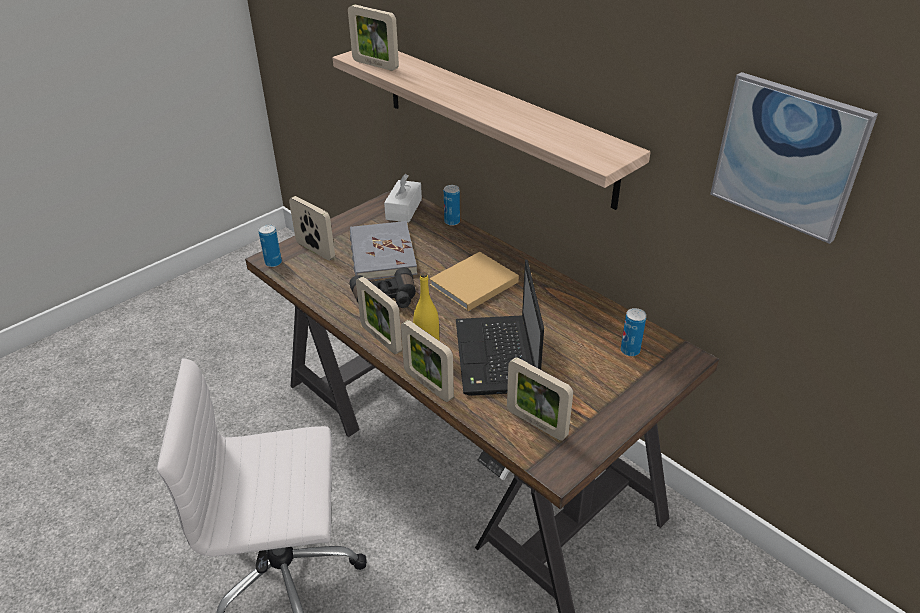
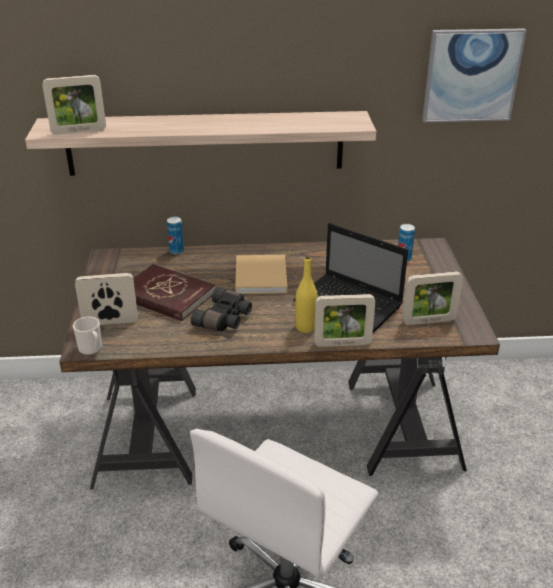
camera: 50 degrees left, 5 degrees down
can [258,224,282,267] -> mug [73,317,102,355]
grey book [350,221,417,280] -> red book [133,264,215,321]
picture frame [356,277,402,354] -> none
white tissue box [384,174,422,223] -> none

